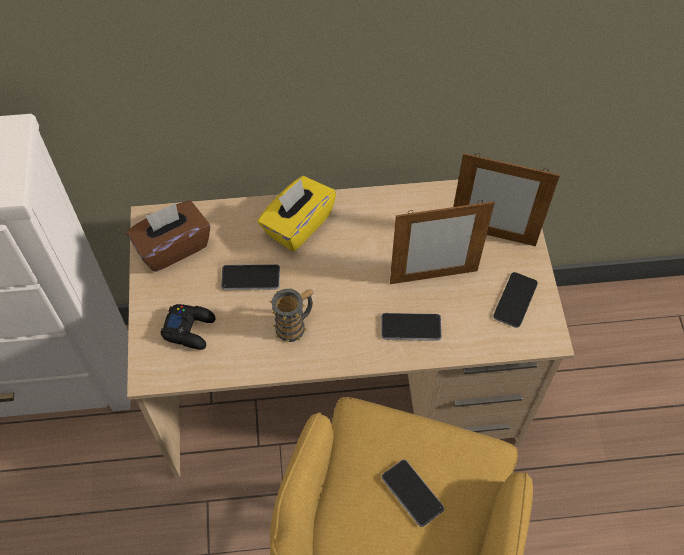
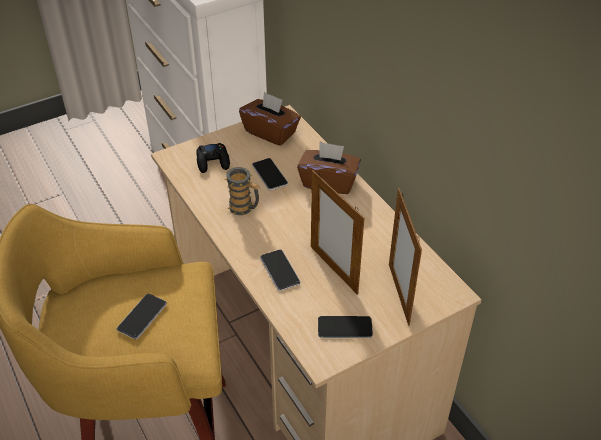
camera: 65 degrees right, 15 degrees down
yellow tissue box [257,176,336,252] -> brown tissue box [297,141,361,194]

